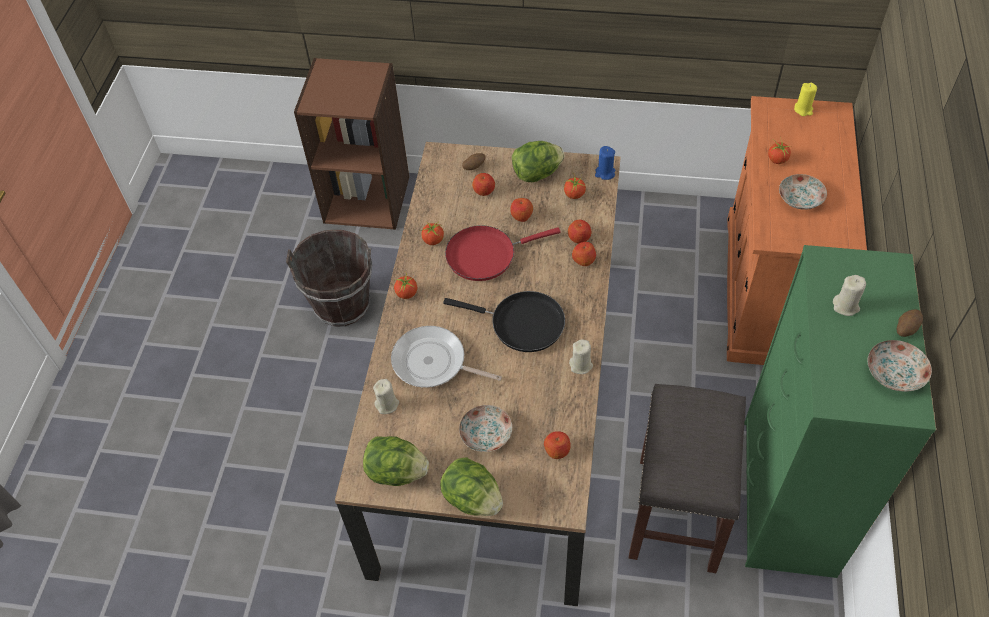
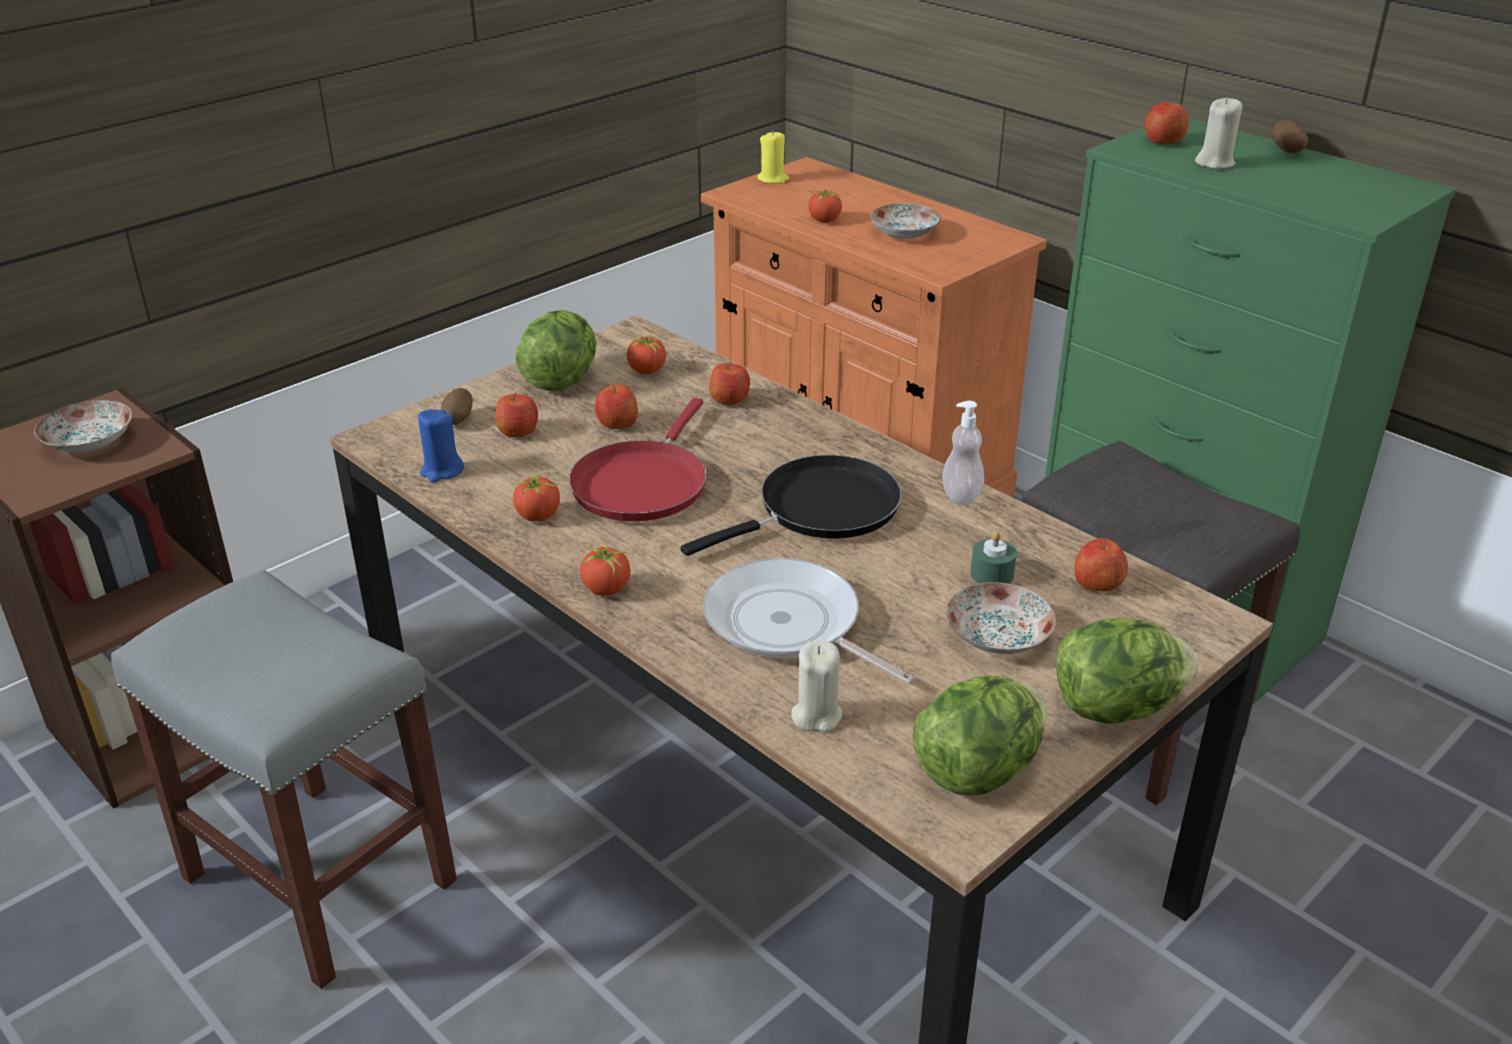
camera: 55 degrees left, 20 degrees down
brown bucket [286,230,372,326] -> grey stool [111,570,457,989]
frying pan [391,326,502,388] -> frying pan turned 75 degrees clockwise [703,558,915,685]
beige candle [569,339,593,374] -> soap dispenser [942,401,984,505]
apple [572,242,596,266] -> apple moved to [1145,99,1189,144]
blue candle [595,146,615,180] -> blue candle moved to [418,409,464,482]
plate [867,340,932,392] -> plate moved to [34,400,132,452]
none -> green candle [970,531,1017,584]

